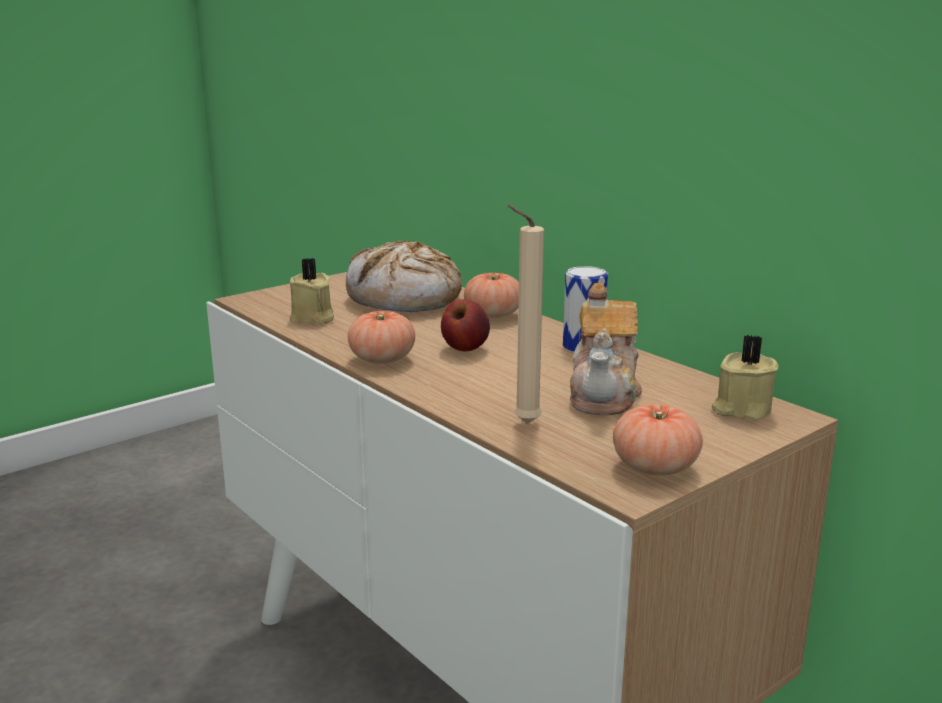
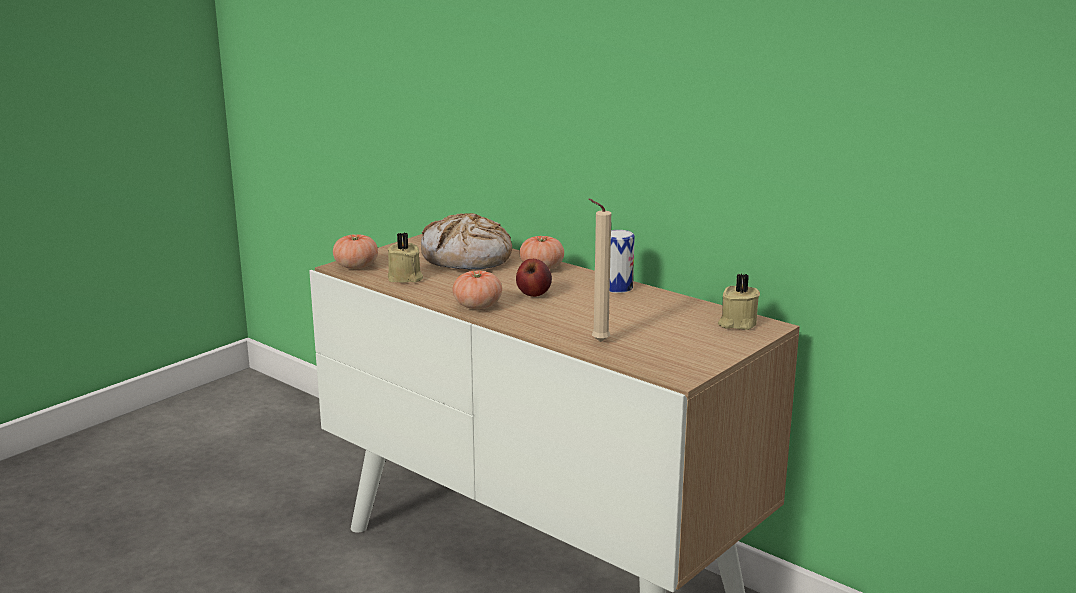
camera: 10 degrees left, 0 degrees up
teapot [570,283,642,415] -> none
tomato [613,404,703,476] -> tomato moved to [333,234,378,269]

